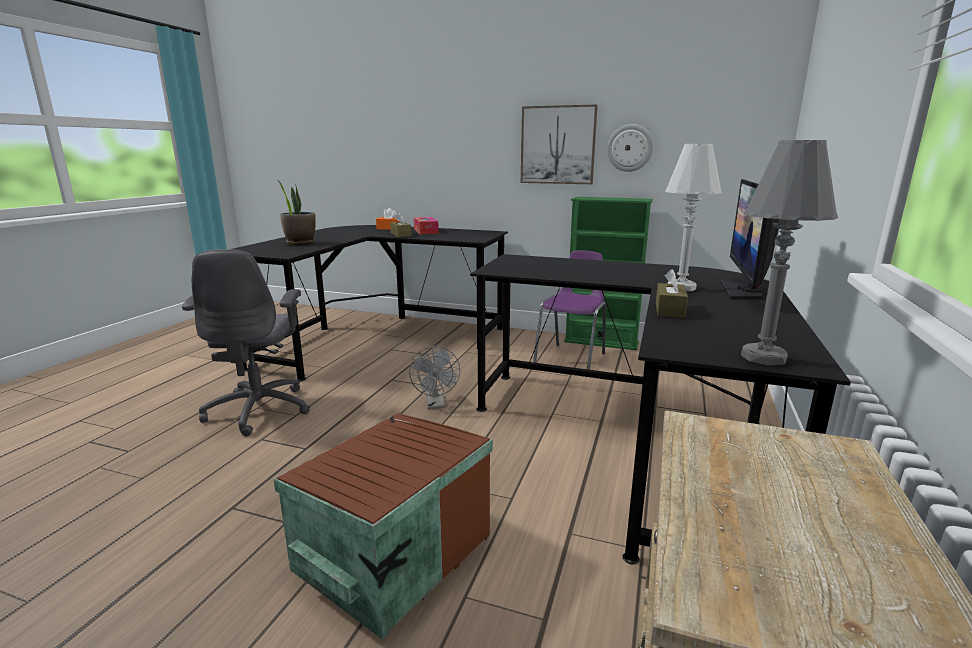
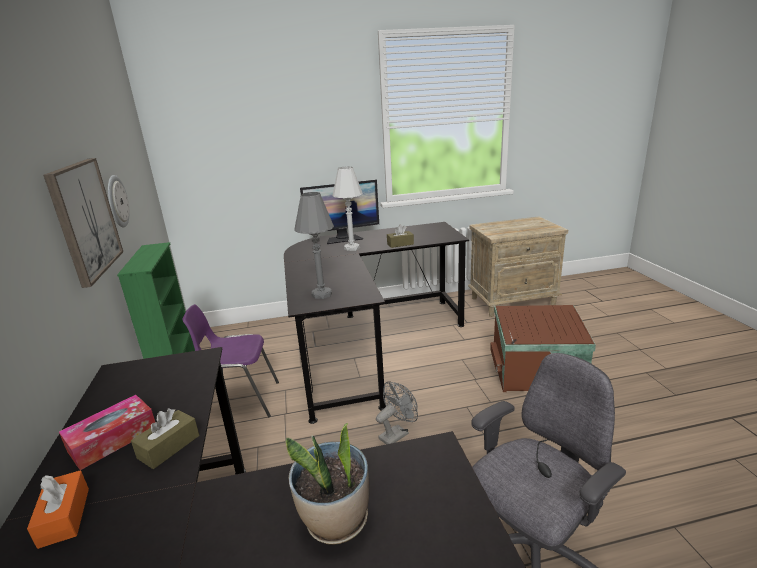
camera: 120 degrees left, 5 degrees up
grey table lamp [741,140,838,365] -> grey table lamp moved to [294,192,334,299]

